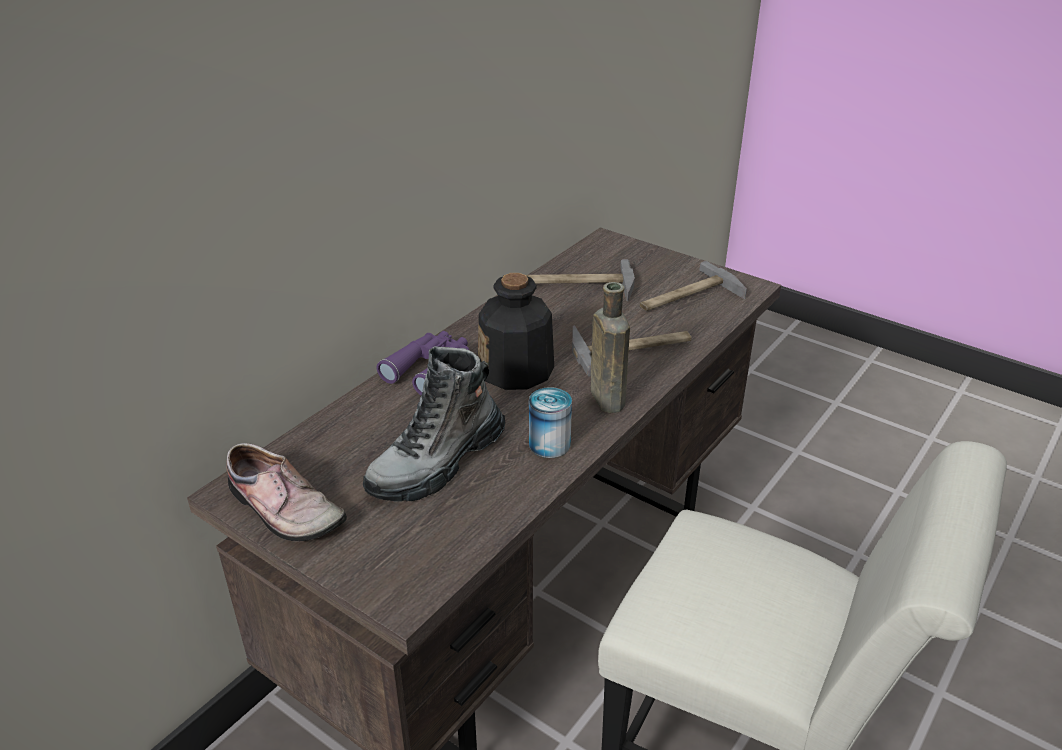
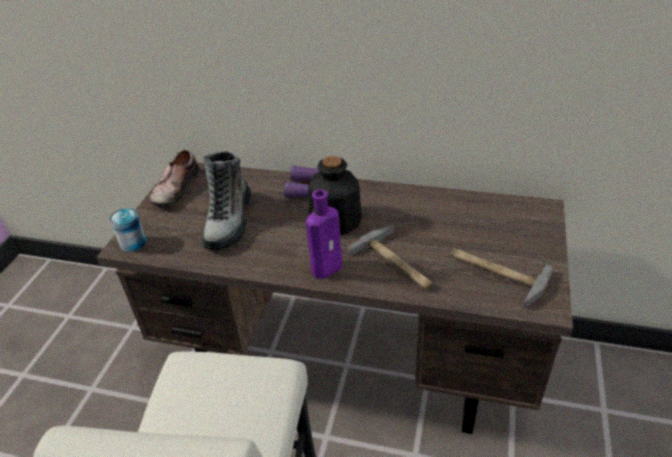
camera: 70 degrees right, 5 degrees up
boot [363,346,505,502] -> boot turned 105 degrees counterclockwise [202,151,251,250]
hammer [526,259,635,301] -> none
can [529,387,572,458] -> can moved to [110,208,147,252]
brown bottle [591,282,630,413] -> purple bottle [306,190,342,279]

